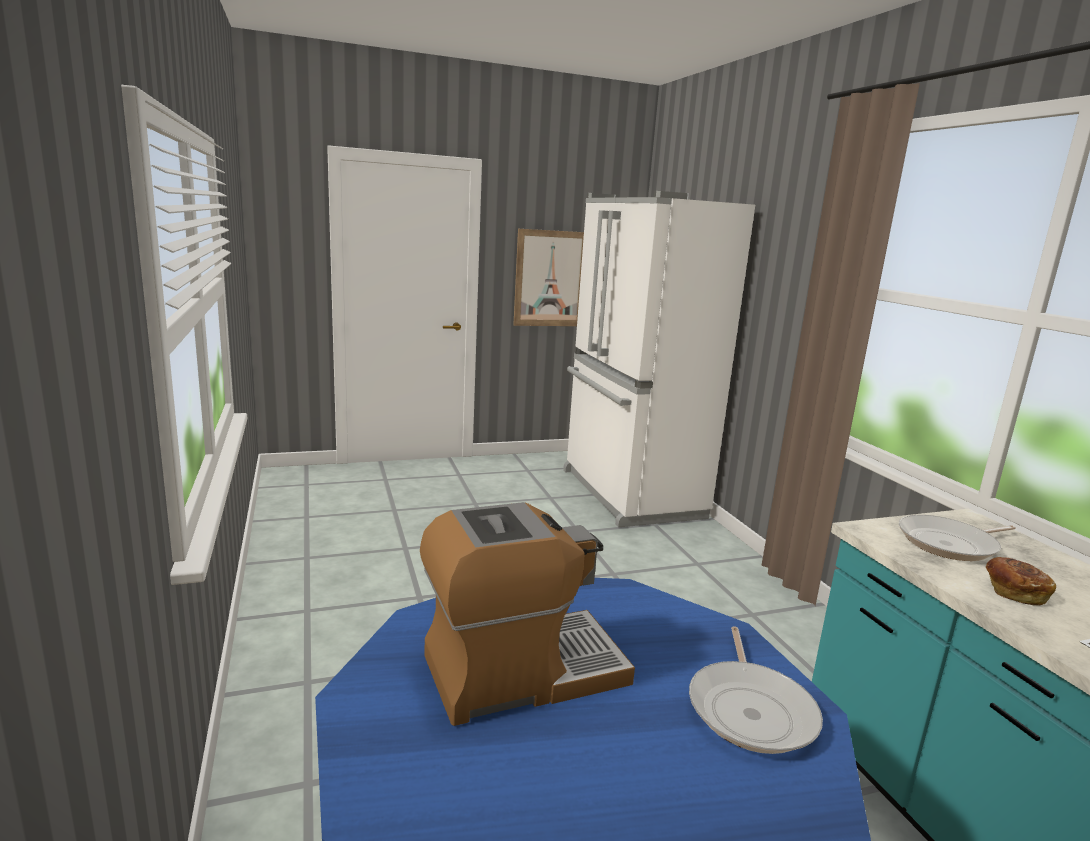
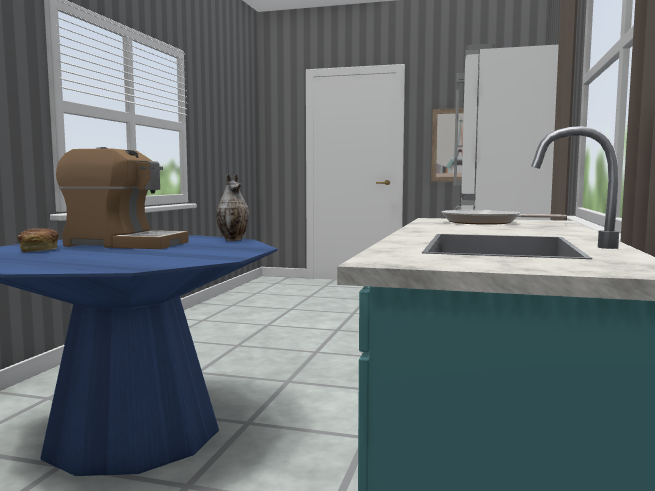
camera: 35 degrees right, 10 degrees down
frying pan [689,626,823,754] -> none
bread [986,557,1056,606] -> bread moved to [17,228,58,252]
none -> vase [216,173,249,241]

